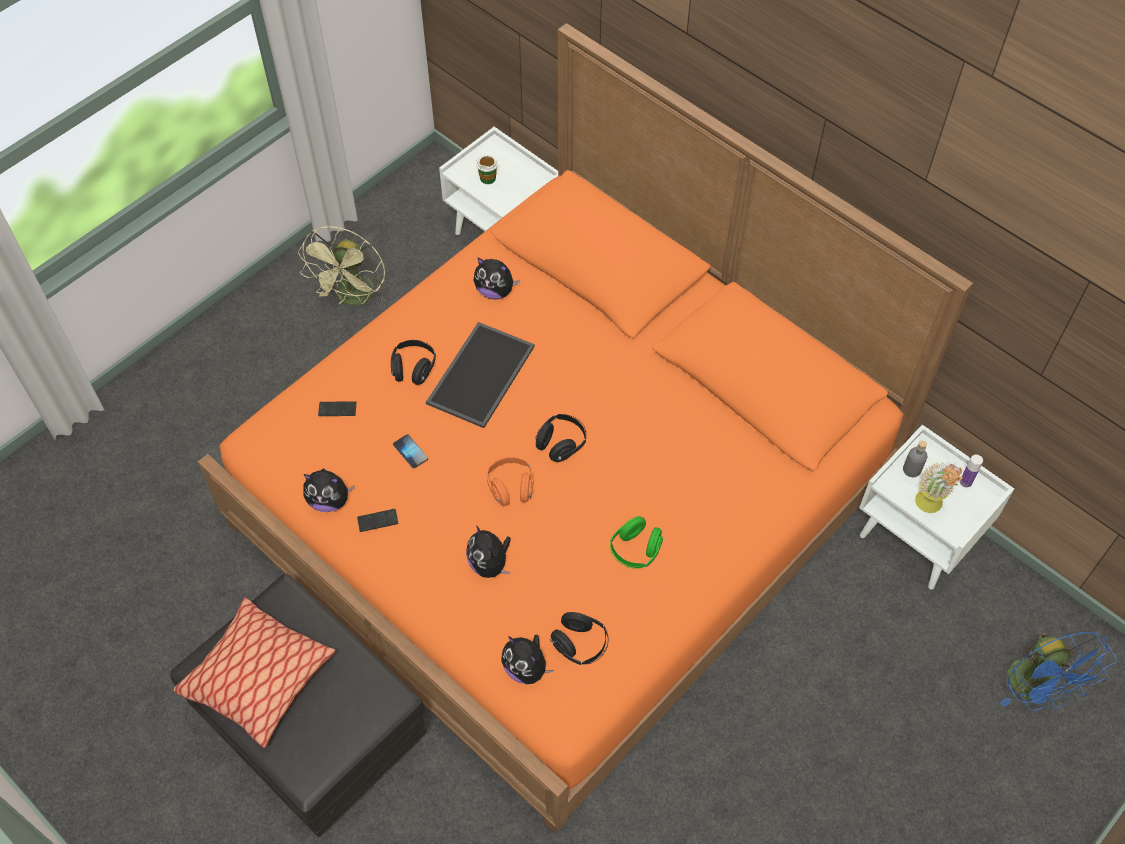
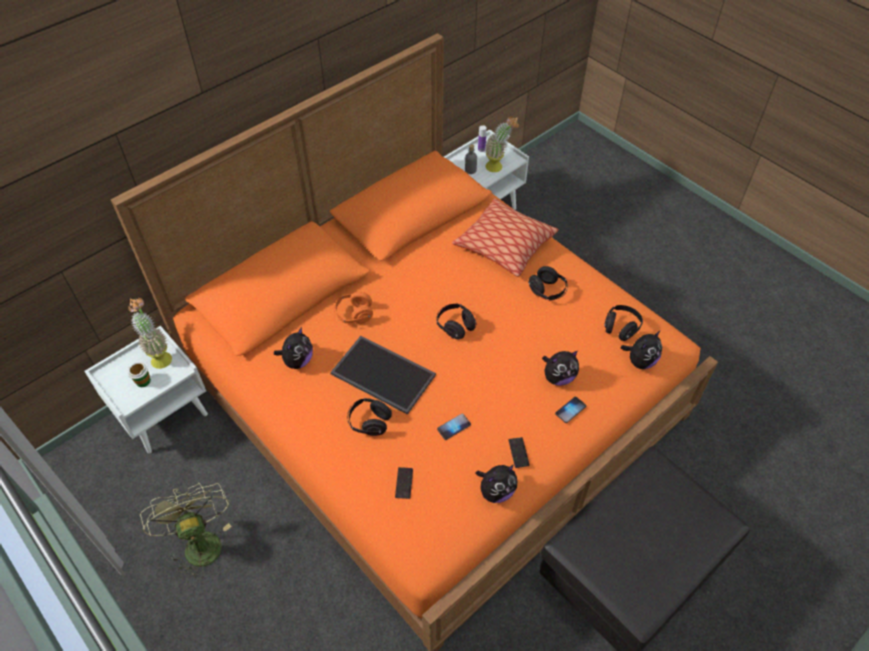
camera: 85 degrees left, 5 degrees down
pillow [173,597,336,748] -> pillow moved to [452,198,559,277]
green fan [298,226,388,305] -> green fan turned 135 degrees counterclockwise [140,483,231,579]
plush toy [303,469,354,512] -> plush toy turned 45 degrees clockwise [475,465,517,503]
orange headphones [487,457,533,506] -> orange headphones moved to [334,292,373,324]
green headphones [610,516,663,569] -> black headphones [528,266,568,300]
blue fan [1000,632,1117,711] -> none
none -> potted plant [128,298,172,369]
none -> phone [555,397,586,423]

